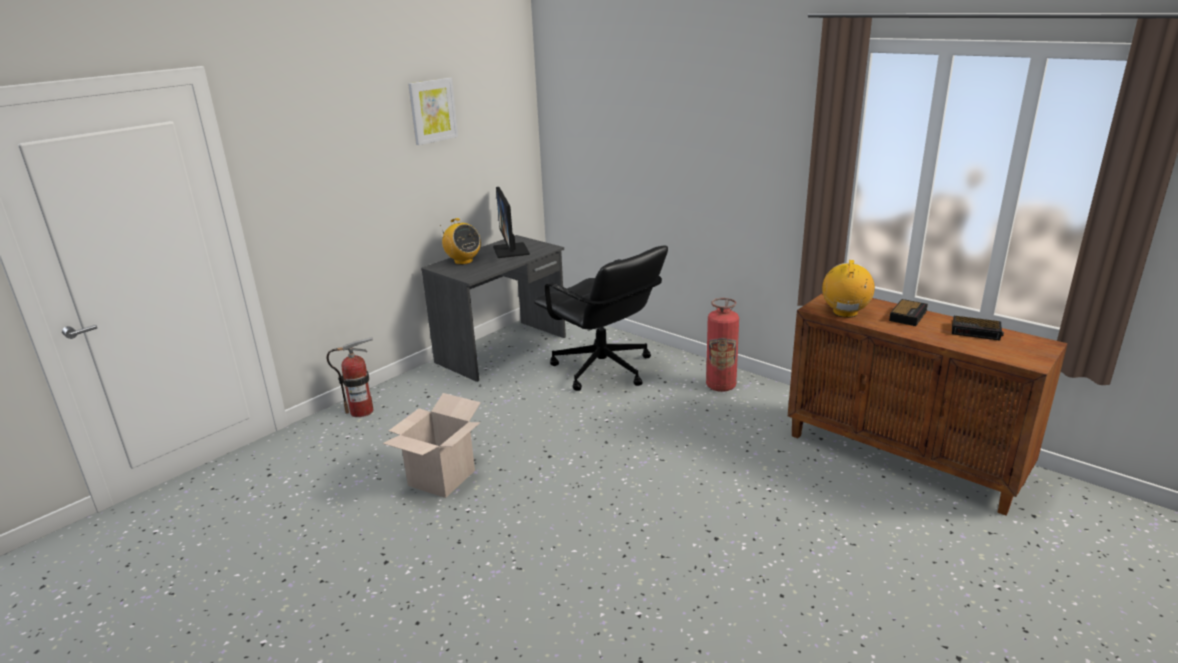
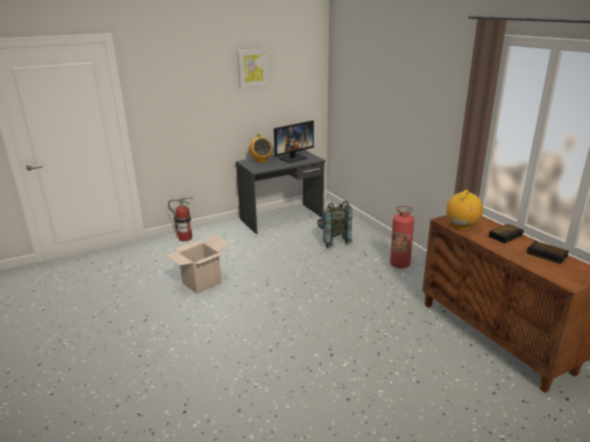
camera: 20 degrees right, 0 degrees up
monitor [493,187,530,258] -> monitor turned 135 degrees counterclockwise [274,120,314,163]
black office chair [534,245,668,391] -> grey backpack [317,201,353,248]

